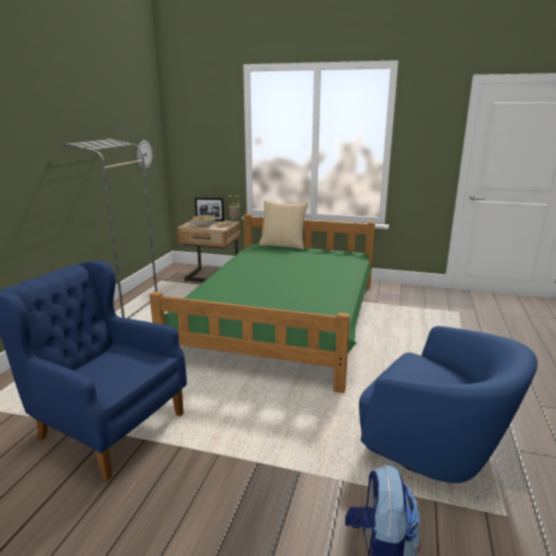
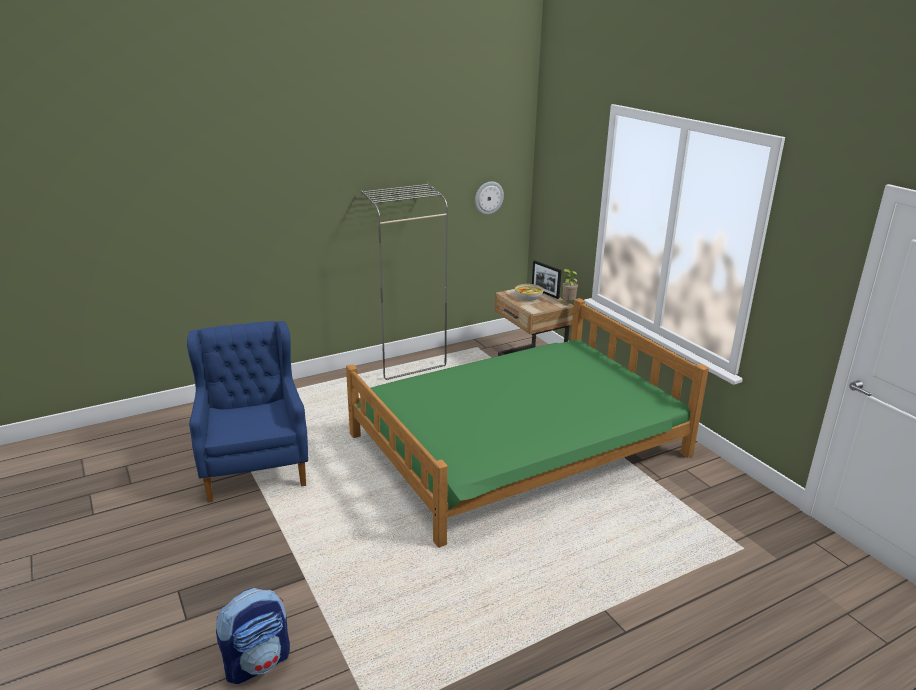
camera: 45 degrees right, 5 degrees up
beige pillow [259,200,308,249] -> none
blue armchair [359,326,538,483] -> none

